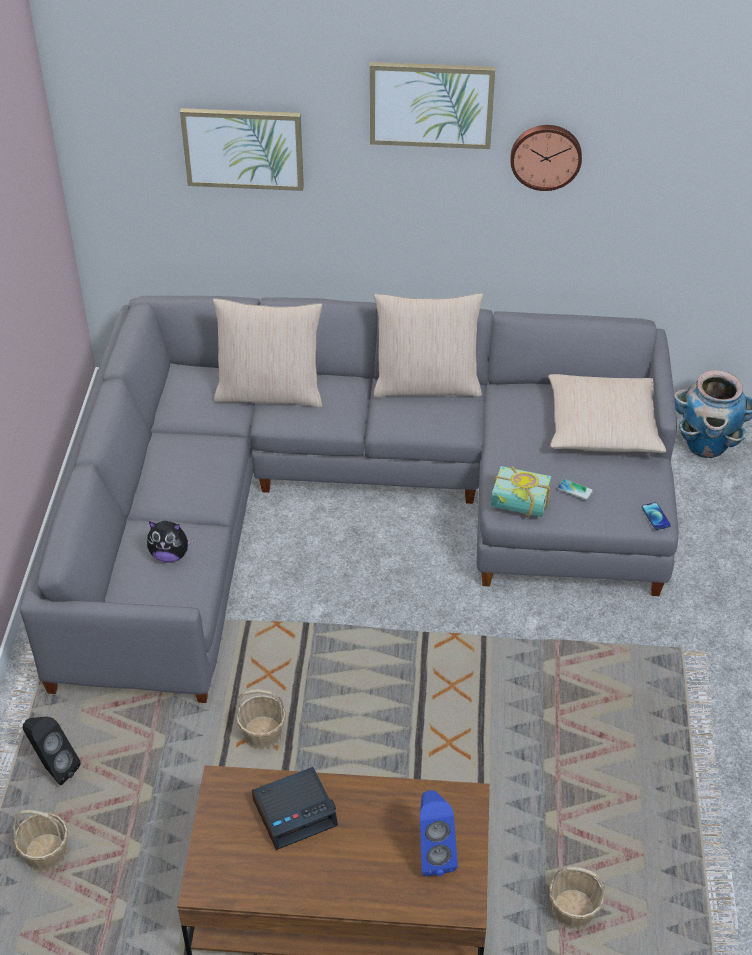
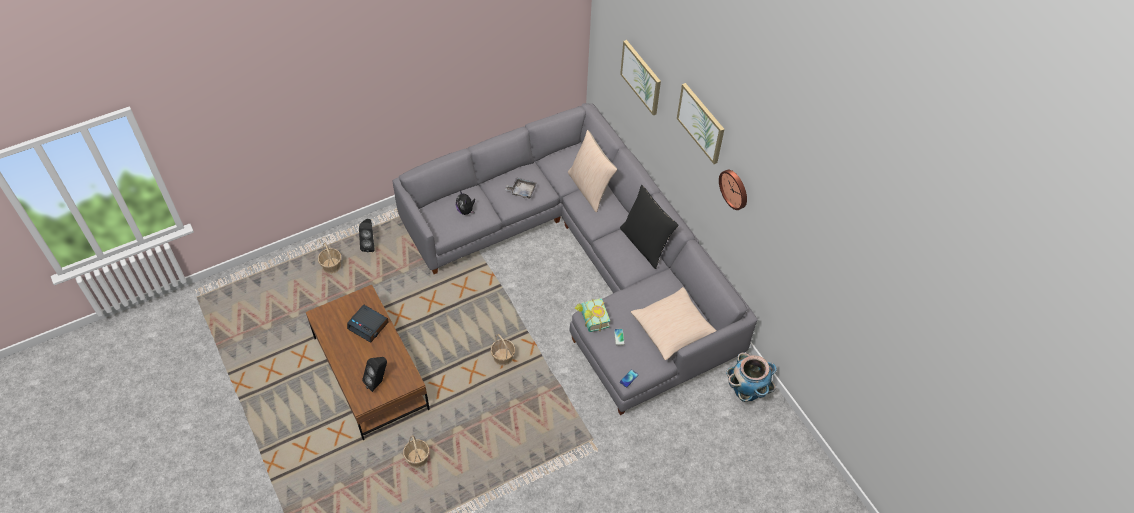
camera: 55 degrees right, 10 degrees up
basket [236,689,286,750] -> basket moved to [491,334,515,366]
beige pillow [374,293,483,397] -> black pillow [620,185,678,269]
blue speaker [420,790,458,876] -> black speaker [362,357,387,392]
none -> grey tray [505,177,537,199]

